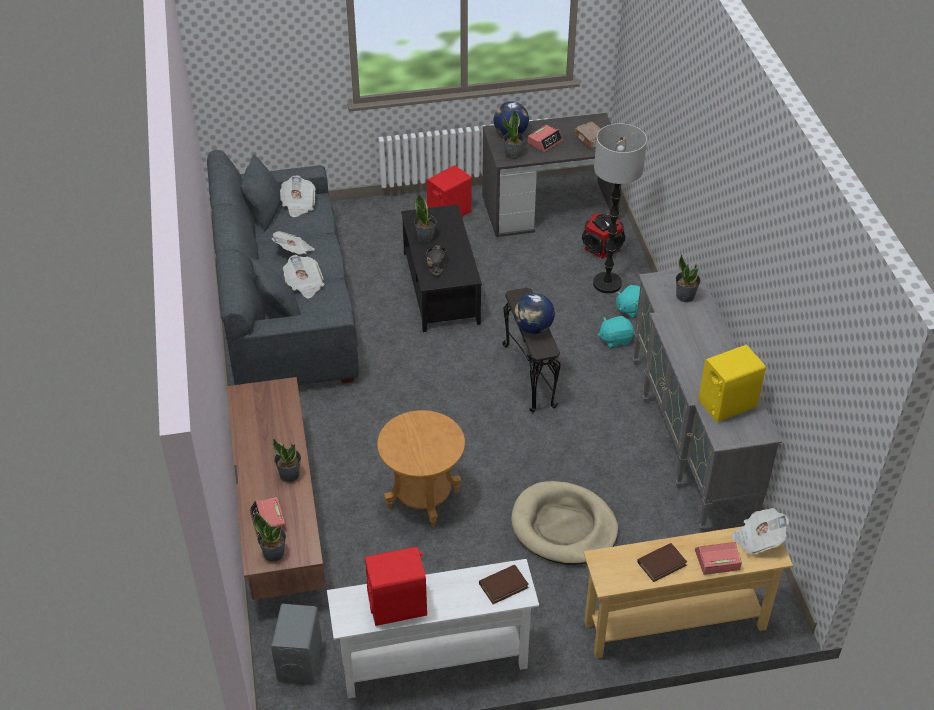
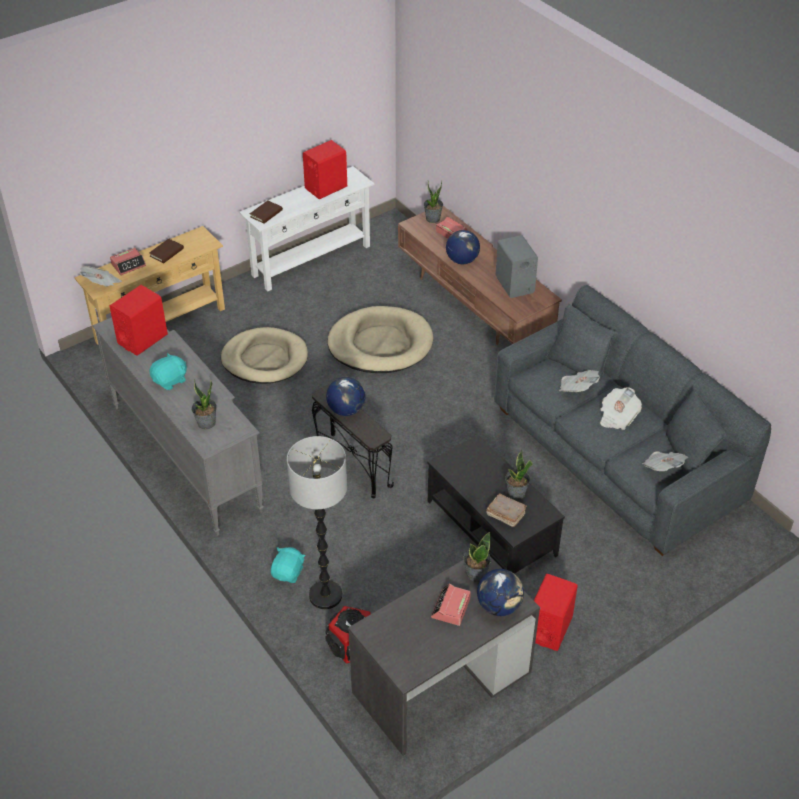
camera: 155 degrees right, 0 degrees up
grey speaker [271,604,322,684] -> grey speaker moved to [495,235,538,298]
potted plant [273,439,301,482] -> globe [446,230,480,264]
brown side table [377,410,465,527] -> beige dog bed [328,306,434,373]
black hat [427,245,446,275] -> none
brown book [575,122,601,149] -> brown book moved to [486,493,527,527]
turquoise plush toy [598,316,634,348] -> turquoise plush toy moved to [150,352,187,390]
yellow speaker [698,345,766,422] -> red speaker [109,285,168,356]

